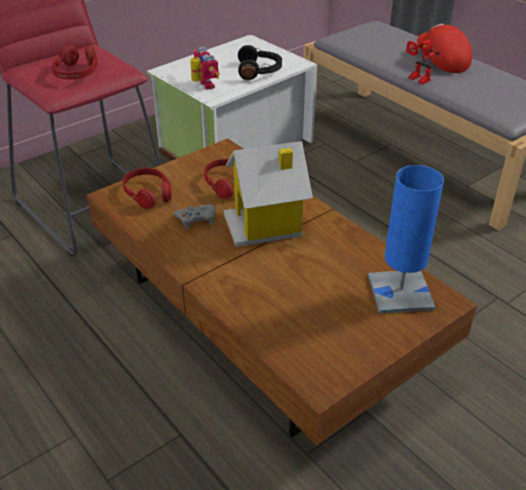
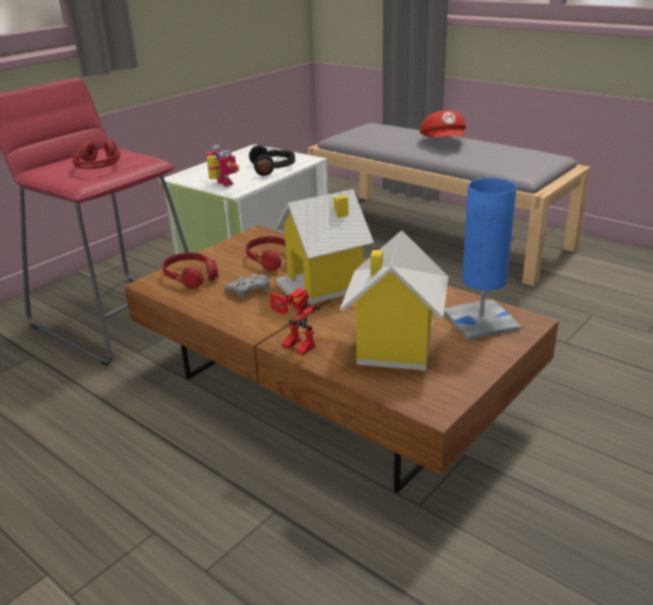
camera: 10 degrees left, 10 degrees down
toy robot [406,39,440,84] -> toy robot moved to [270,288,320,355]
red cap [417,24,472,73] -> red cap turned 150 degrees counterclockwise [420,110,466,138]
none -> toy house [340,230,449,371]

